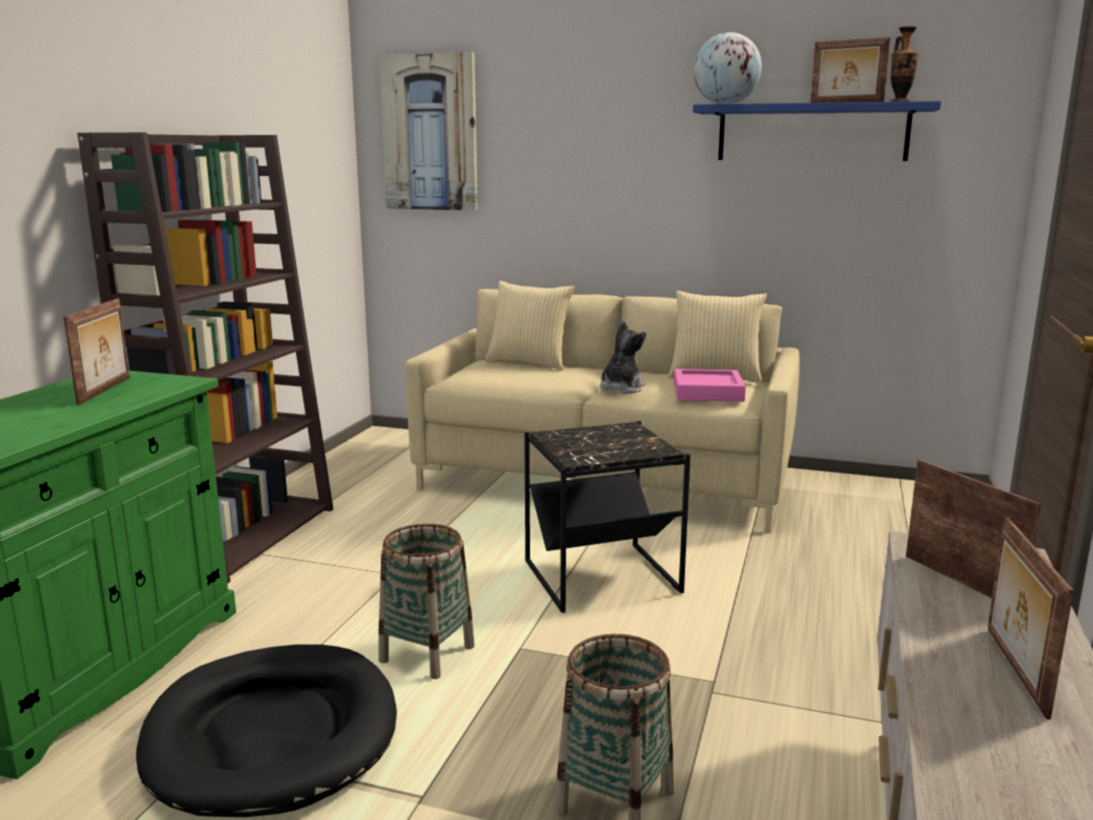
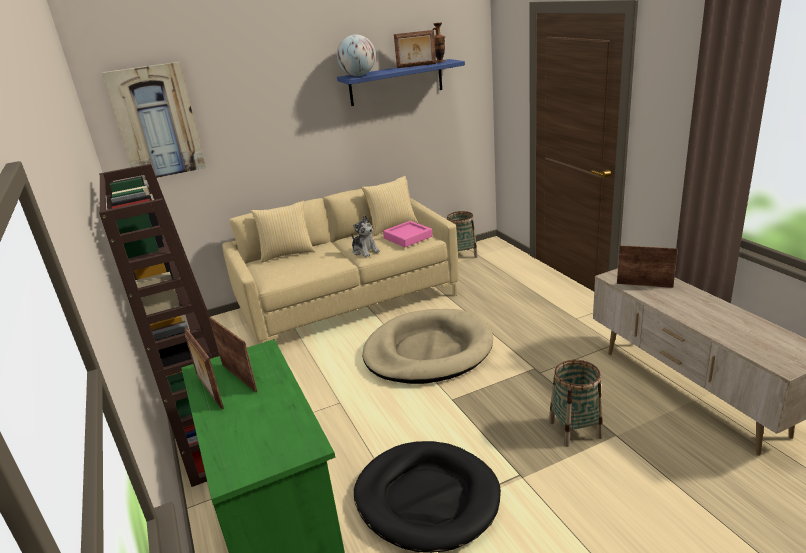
camera: 40 degrees left, 10 degrees up
basket [378,524,474,679] -> basket moved to [447,211,478,258]
black side table [524,421,690,613] -> beige dog bed [363,309,493,384]
plush toy [600,320,646,394] -> plush toy turned 150 degrees clockwise [351,215,380,257]
picture frame [988,517,1074,720] -> picture frame moved to [184,327,224,409]

